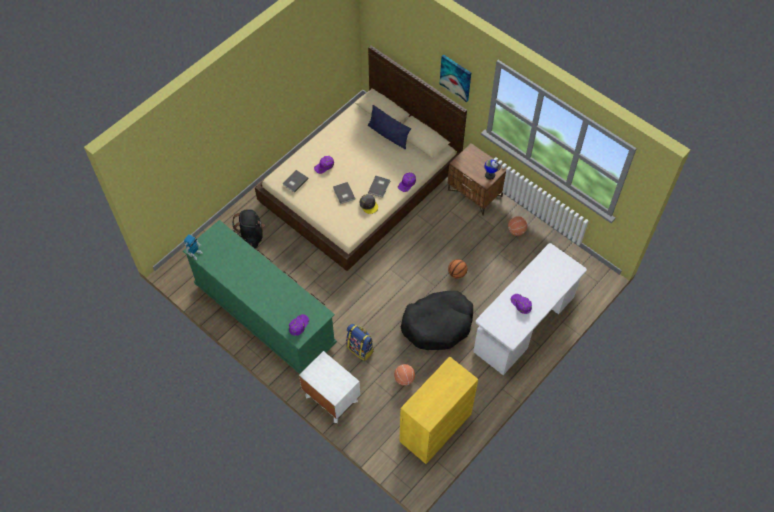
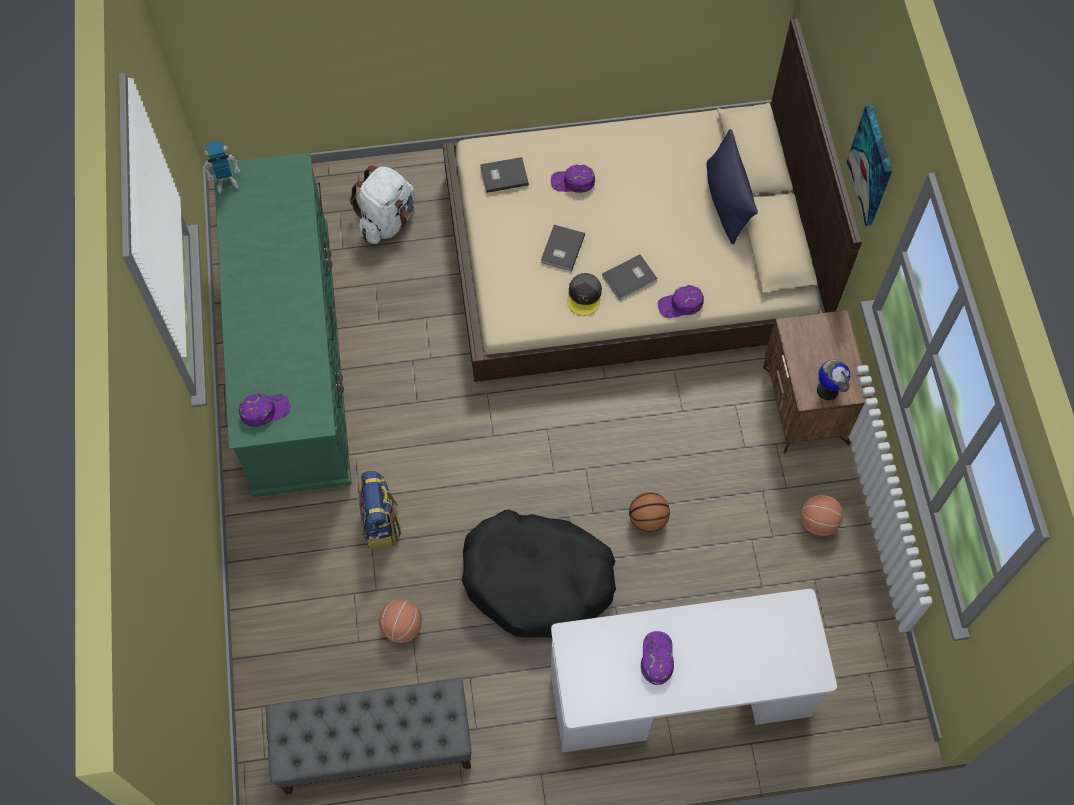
camera: 40 degrees right, 5 degrees up
black backpack [232,209,265,248] -> white backpack [349,166,416,244]
white nightstand [299,351,360,423] -> none
yellow cabinet [399,357,478,464] -> grey bench [266,678,471,795]

